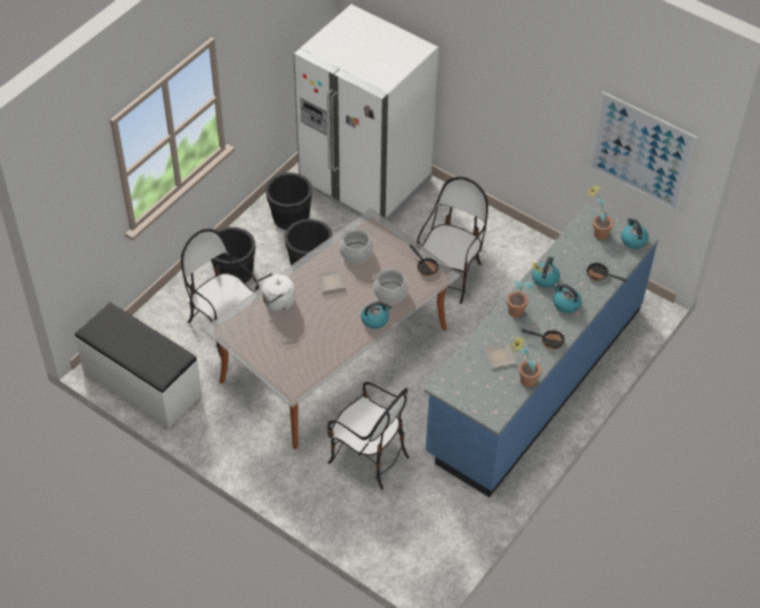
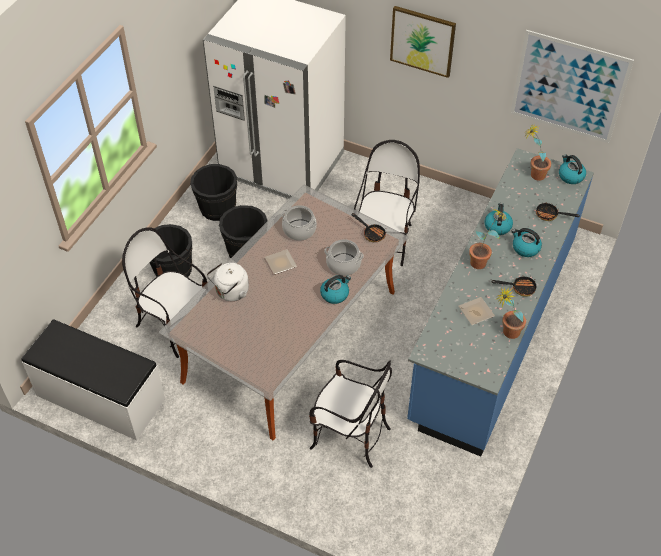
camera: 10 degrees left, 0 degrees up
none -> picture [390,6,456,78]

